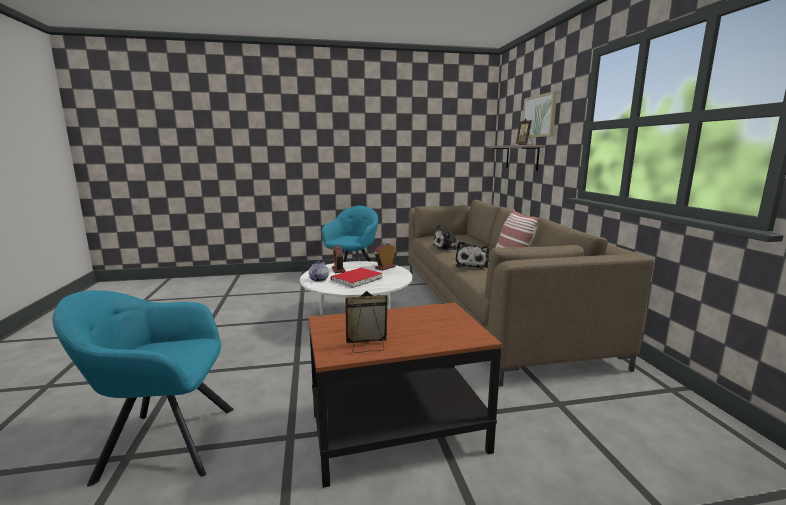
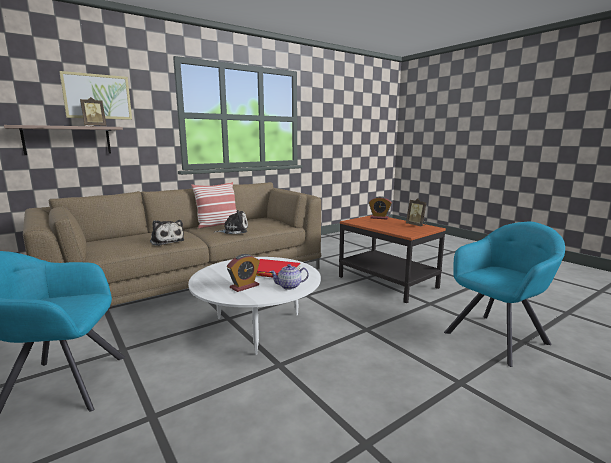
camera: 115 degrees left, 0 degrees up
turquoise armchair [52,290,234,487] -> turquoise armchair turned 90 degrees counterclockwise [444,222,565,367]
alarm clock [374,243,396,271] -> alarm clock moved to [369,196,392,220]

